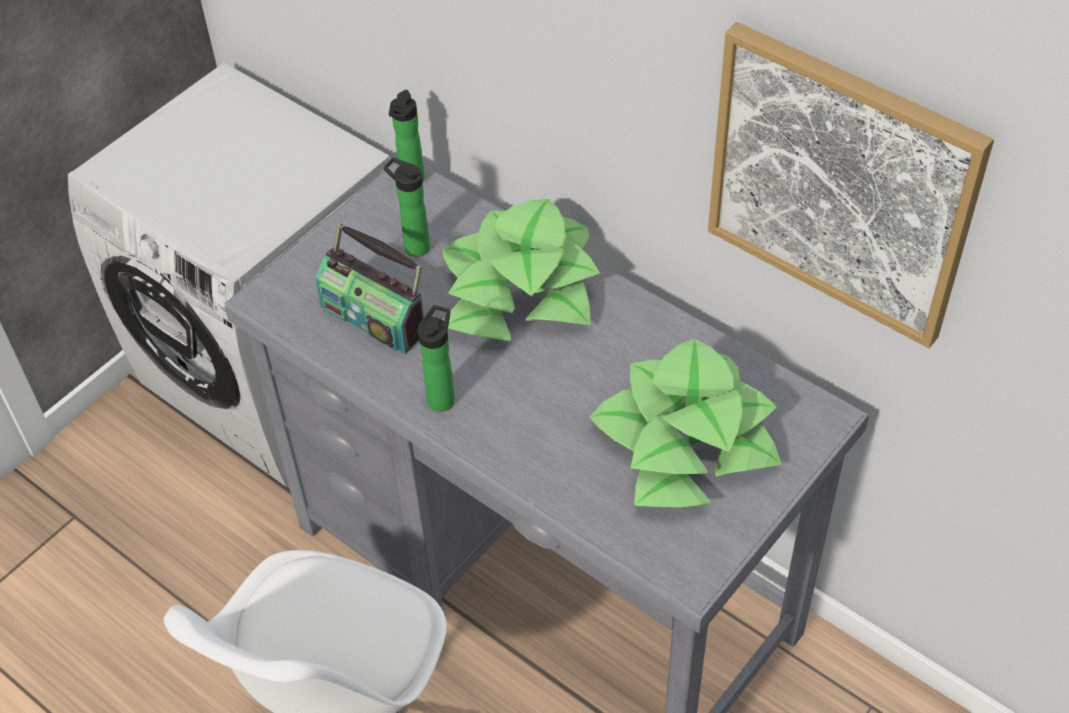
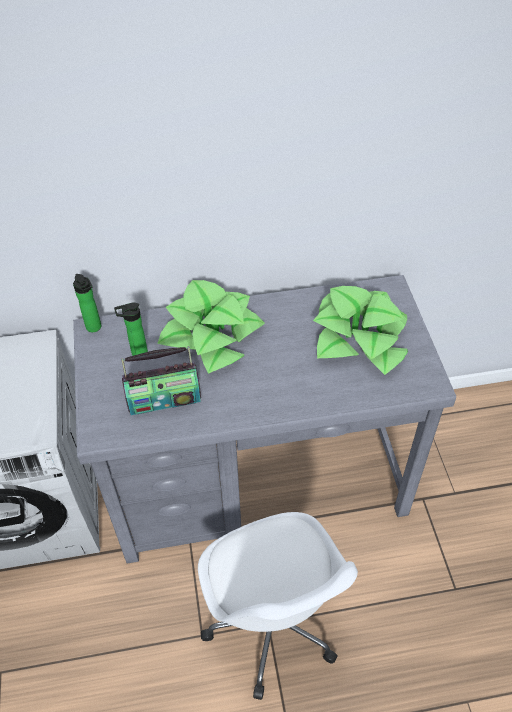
camera: 50 degrees left, 0 degrees up
bottle [418,305,455,412] -> none
picture [708,22,994,348] -> none

